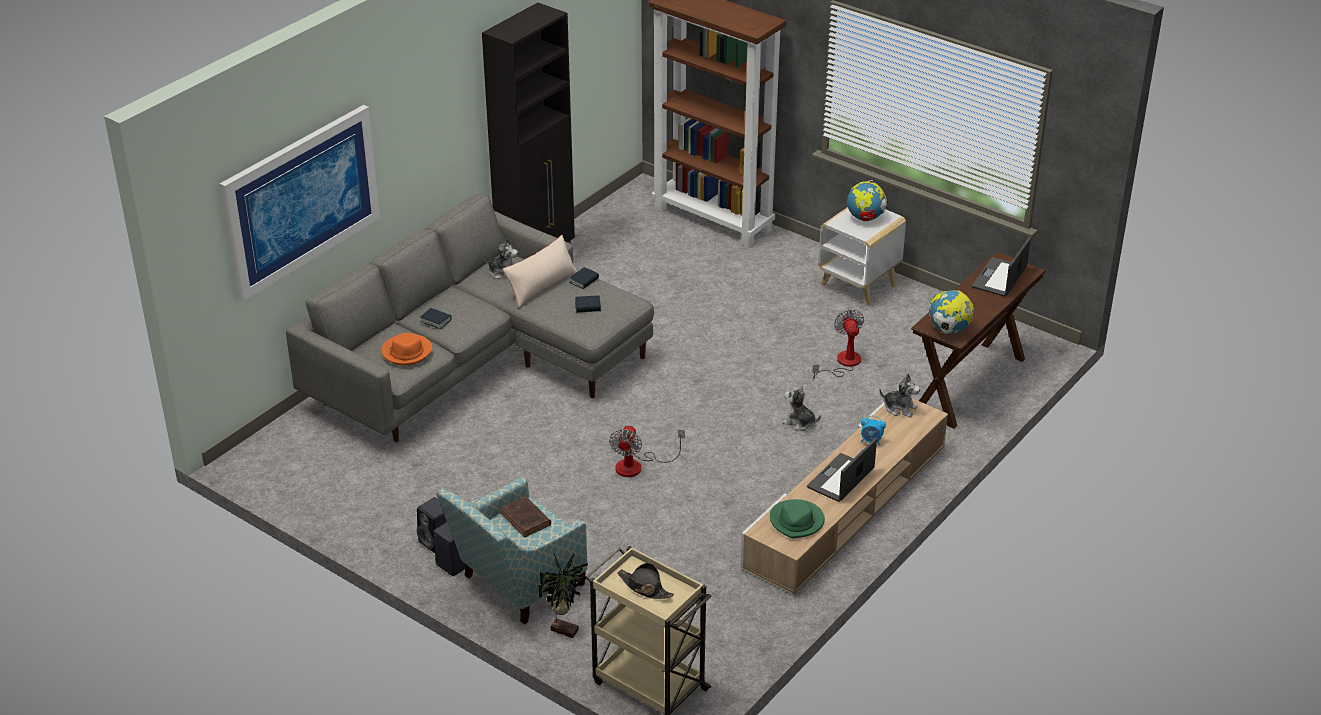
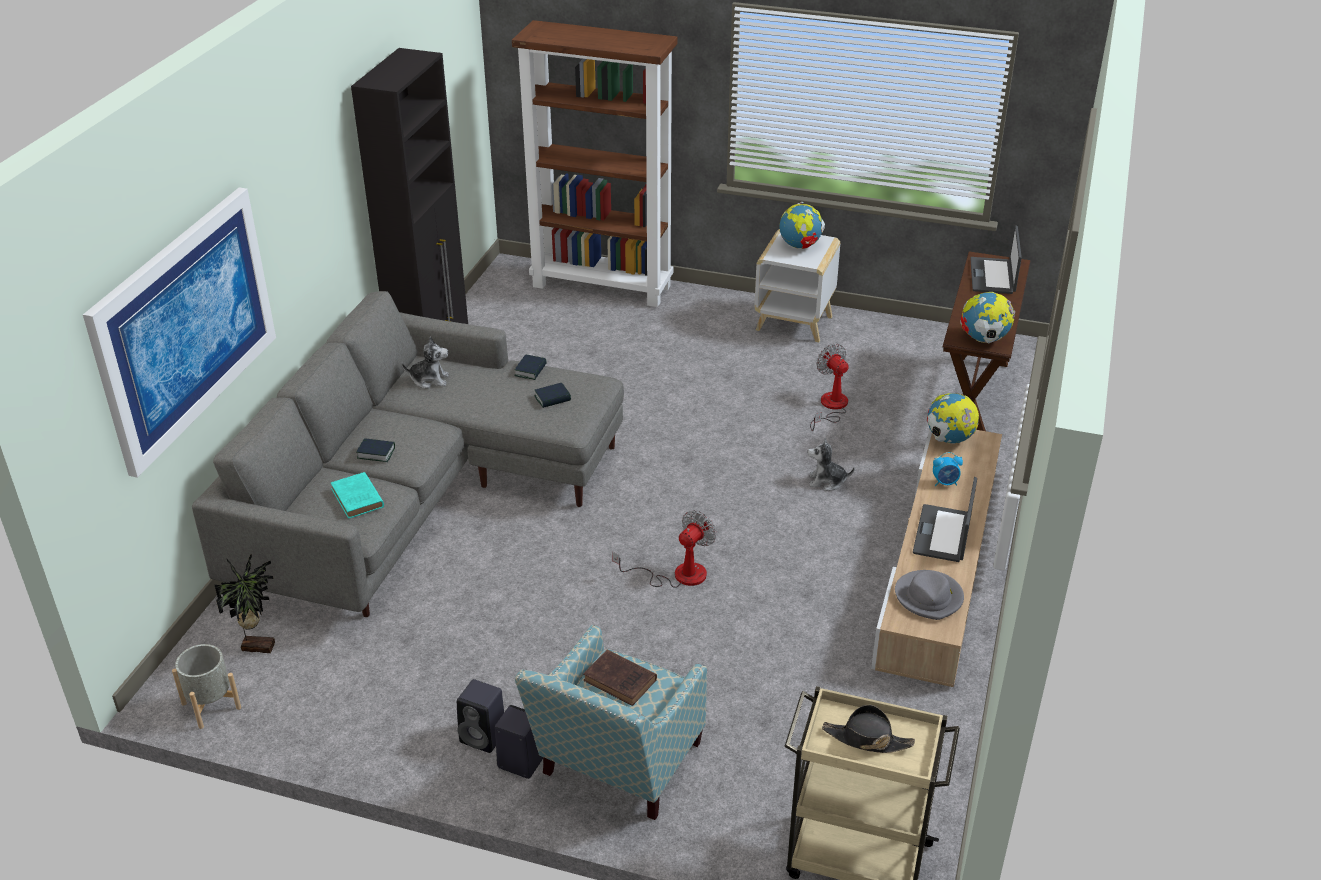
camera: 20 degrees left, 0 degrees up
orange hat [381,333,432,365] -> turquoise book [331,472,384,519]
beige pillow [503,235,577,308] -> none
potted plant [538,554,588,638] -> potted plant moved to [215,554,275,653]
fan [609,425,685,477] -> fan turned 135 degrees counterclockwise [612,511,716,588]
green hat [770,499,825,538] -> grey hat [895,570,964,620]
plush toy [879,374,920,417] -> globe [927,393,979,444]
none -> grey planter [172,644,241,729]

